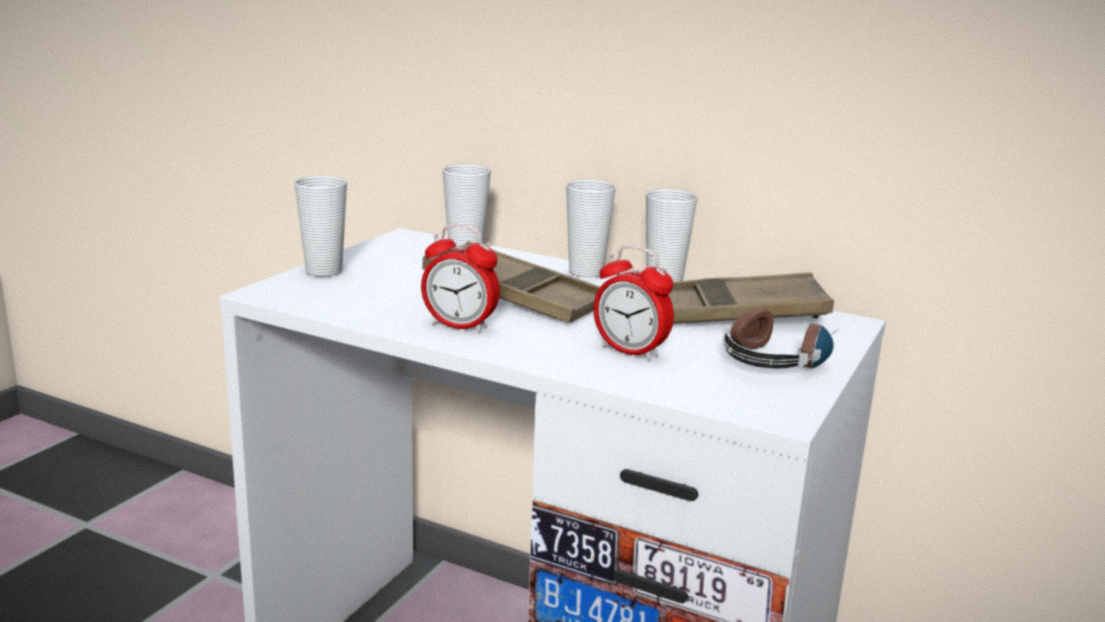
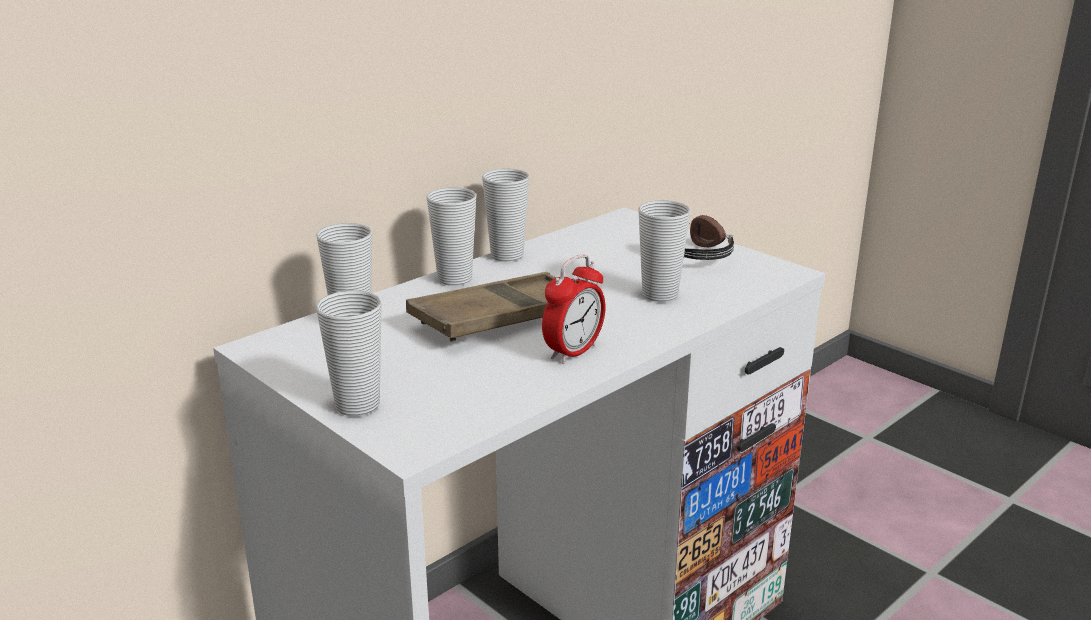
camera: 70 degrees left, 5 degrees up
alarm clock [593,245,674,361] -> cup [638,200,691,302]
brown tray [668,272,834,324] -> none

